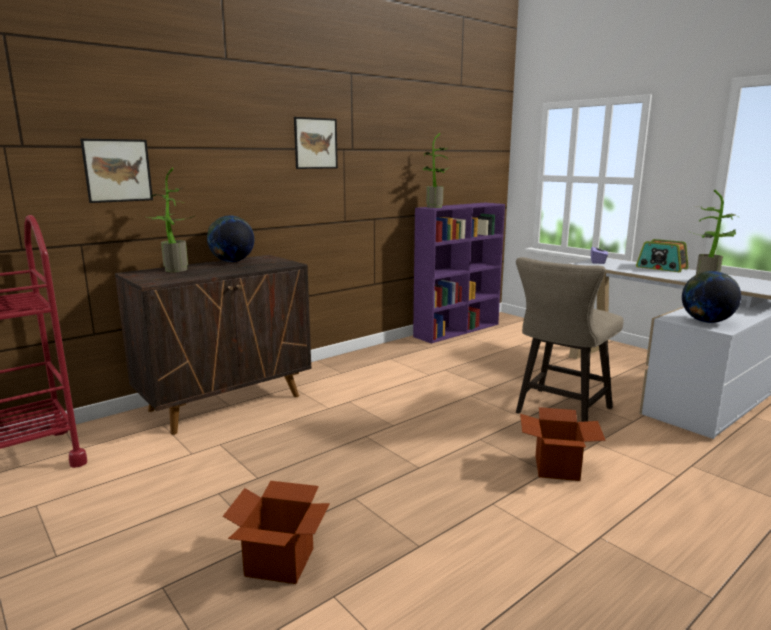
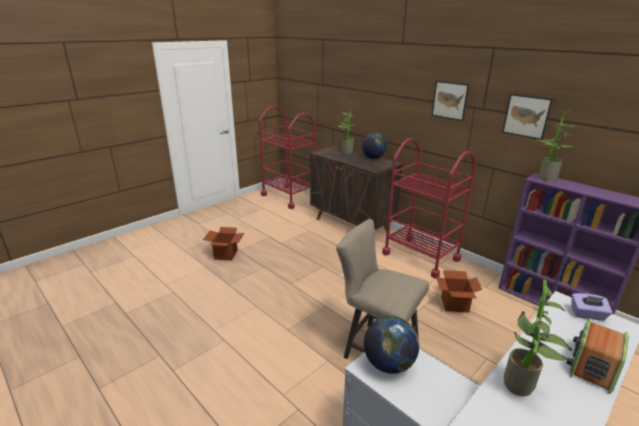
camera: 85 degrees right, 10 degrees up
picture [80,139,153,203] -> picture moved to [502,94,553,140]
cardboard box [520,407,606,481] -> cardboard box moved to [436,270,482,313]
none -> red cart [382,138,476,279]

